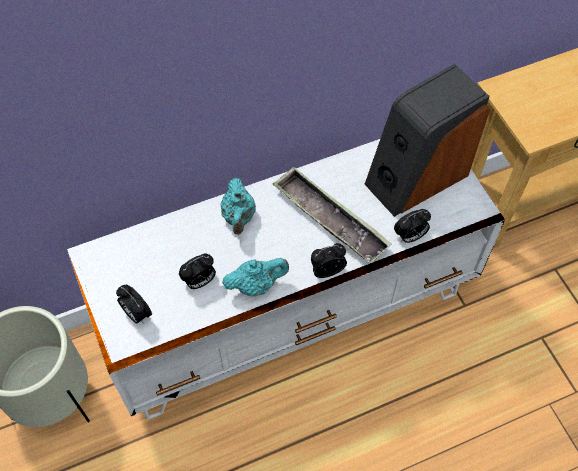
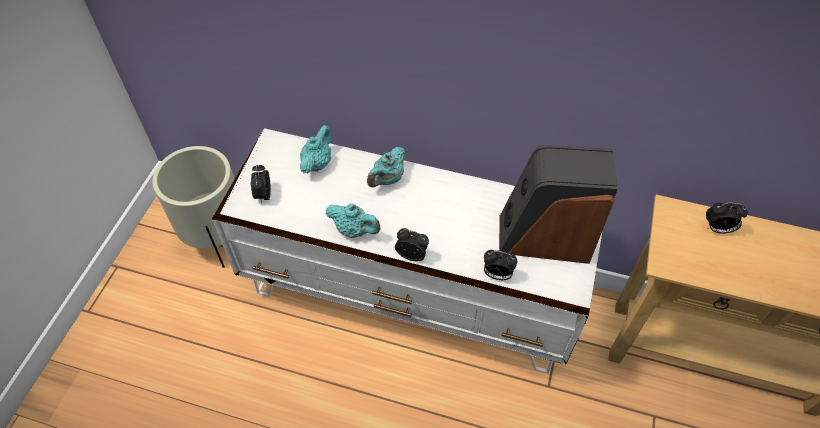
camera: 40 degrees right, 5 degrees down
alarm clock [179,253,216,289] -> alarm clock moved to [706,203,748,234]
tray [273,167,392,263] -> none
none -> turquoise teapot [300,125,332,173]

